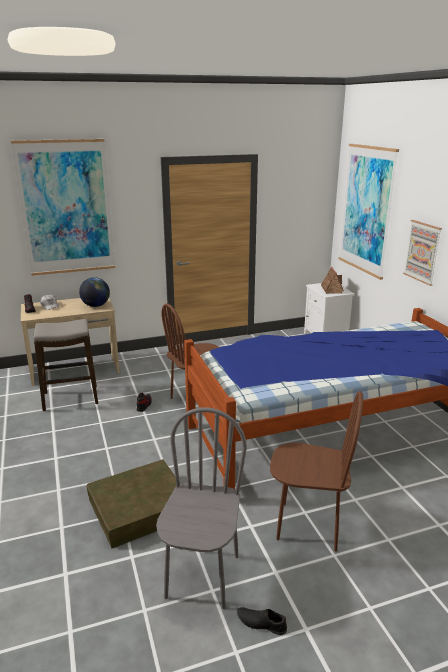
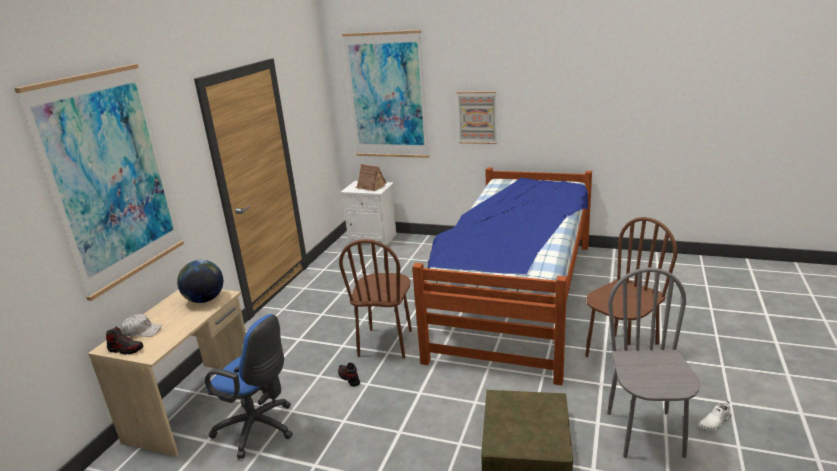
camera: 50 degrees left, 0 degrees up
stool [33,319,98,411] -> blue office chair [205,314,293,459]
grey chair [156,407,247,609] -> grey chair turned 45 degrees clockwise [607,267,700,458]
black shoe [237,607,287,635] -> white shoe [698,401,731,430]

